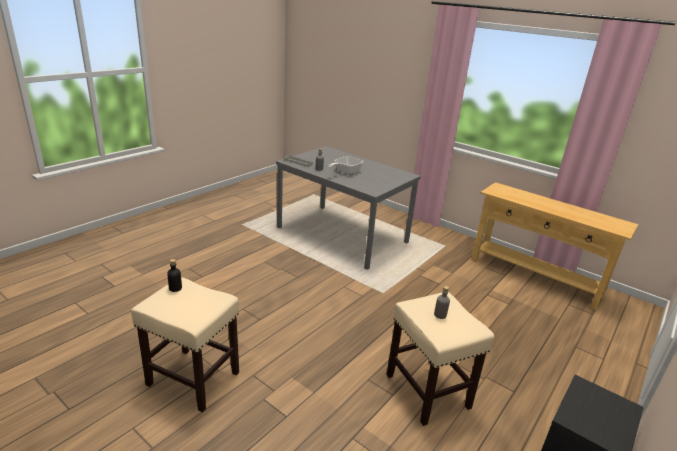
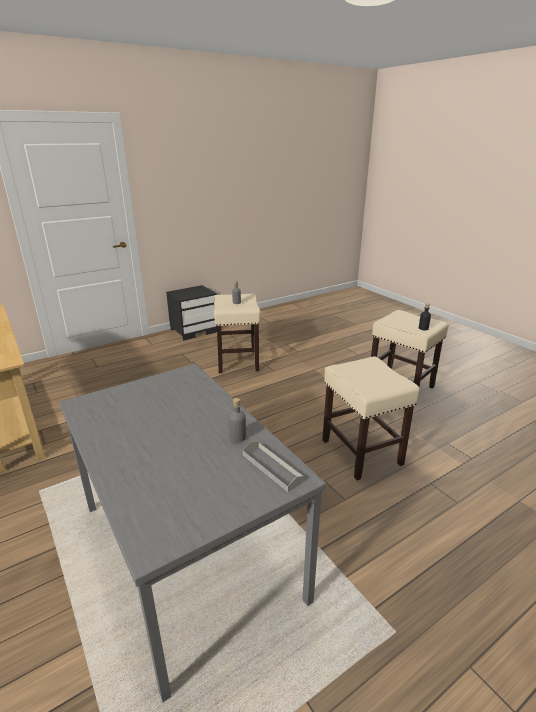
camera: 160 degrees left, 0 degrees up
frying pan [329,156,363,174] -> none
none -> beige stool [322,356,420,480]

